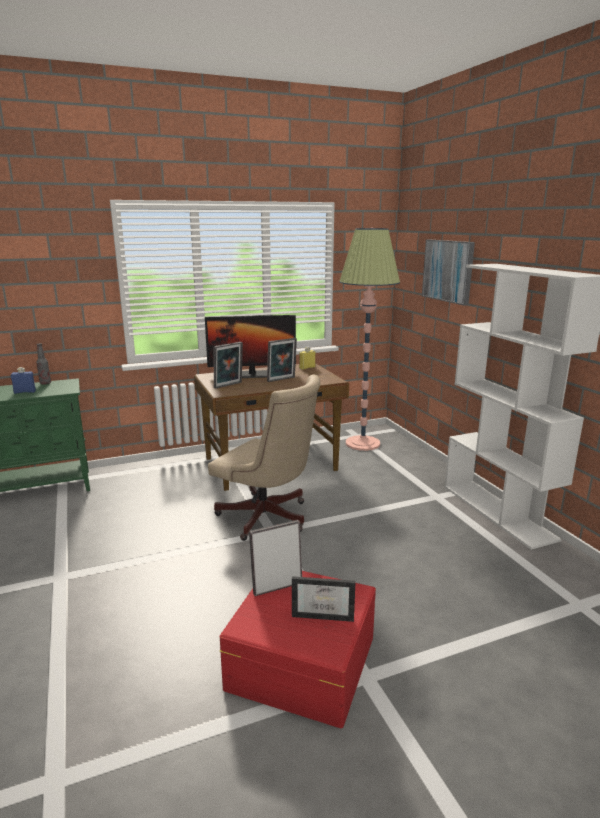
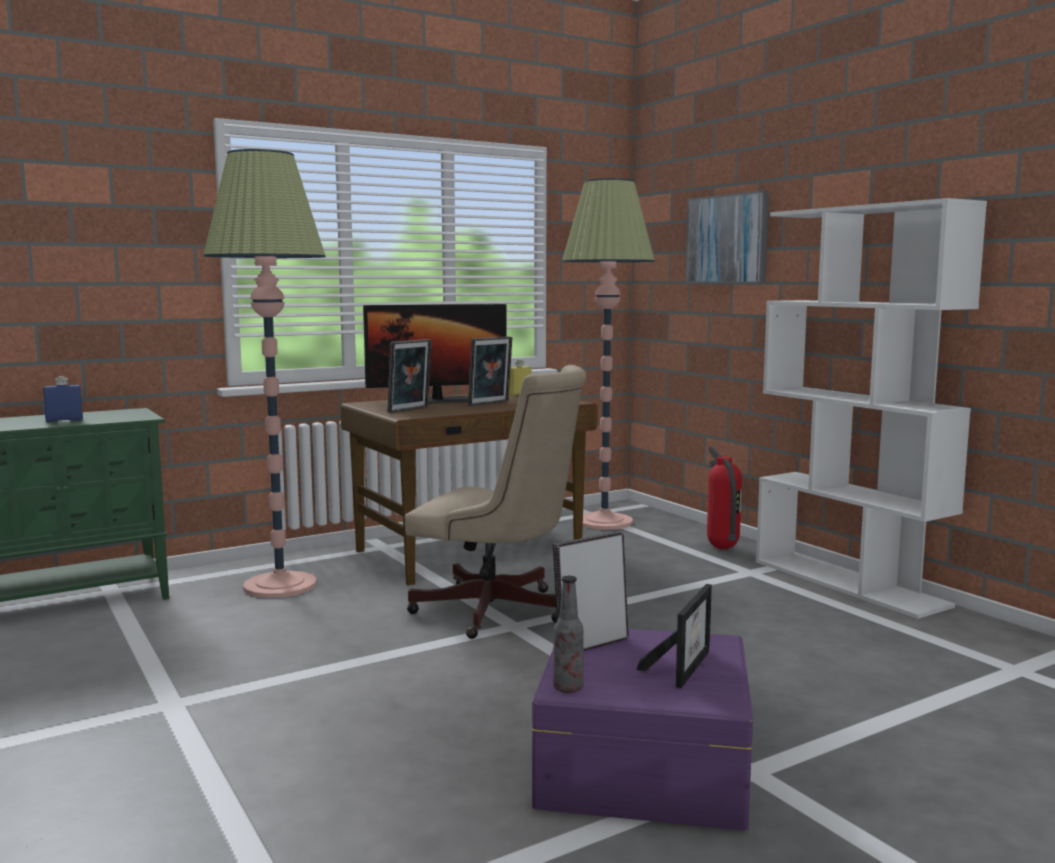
camera: 10 degrees left, 10 degrees down
bottle [36,343,51,385] -> bottle moved to [553,576,584,693]
red storage box [220,571,376,728] -> purple storage box [532,629,753,830]
picture frame [292,576,356,622] -> picture frame turned 60 degrees counterclockwise [637,584,712,688]
none -> floor lamp [203,149,326,598]
none -> fire extinguisher [707,446,742,549]

